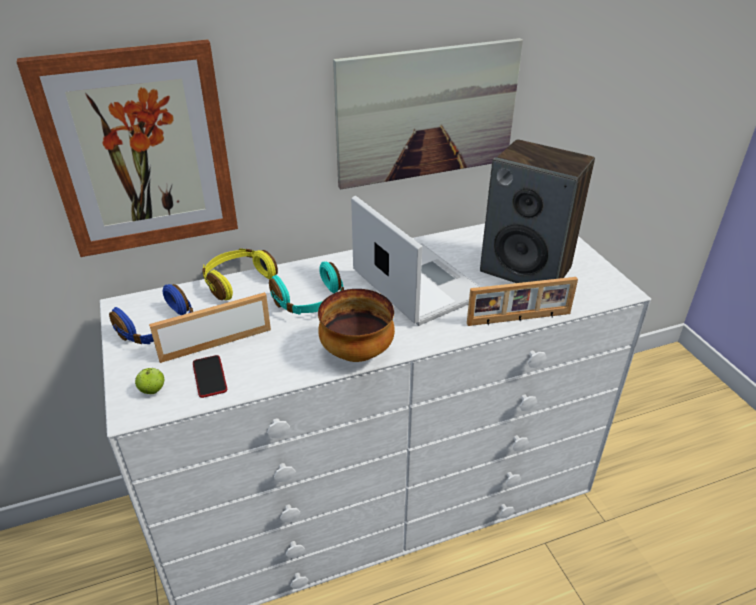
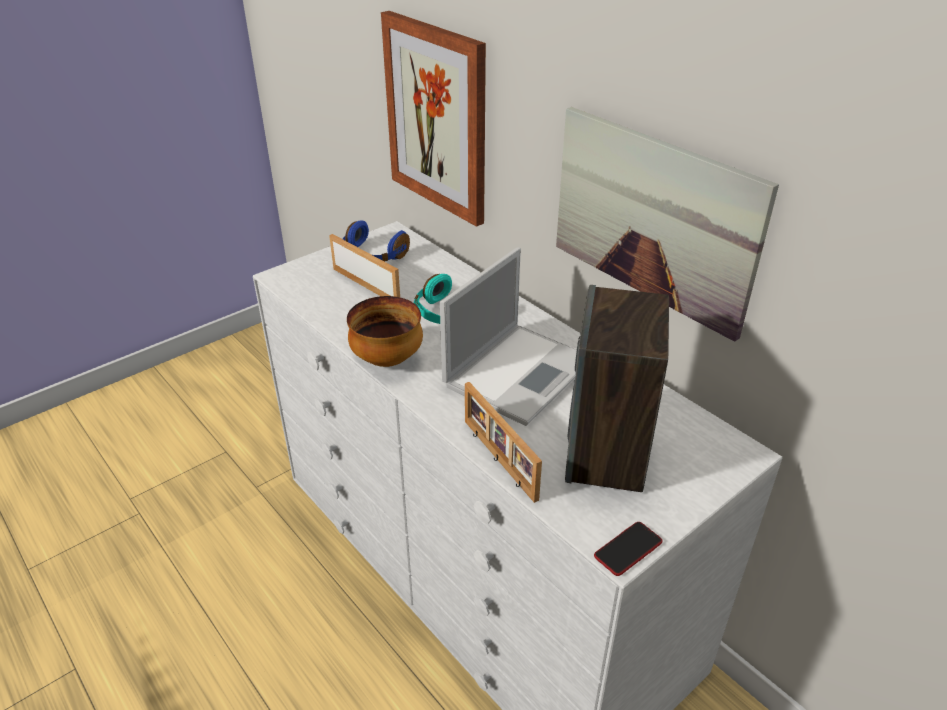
camera: 70 degrees right, 0 degrees up
apple [135,368,164,394] -> none
phone [193,355,227,398] -> phone moved to [594,522,662,576]
yellow headphones [202,249,278,300] -> none

